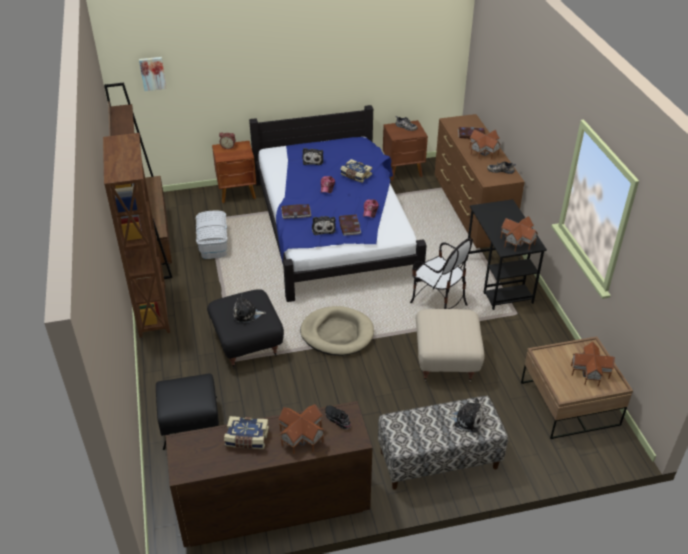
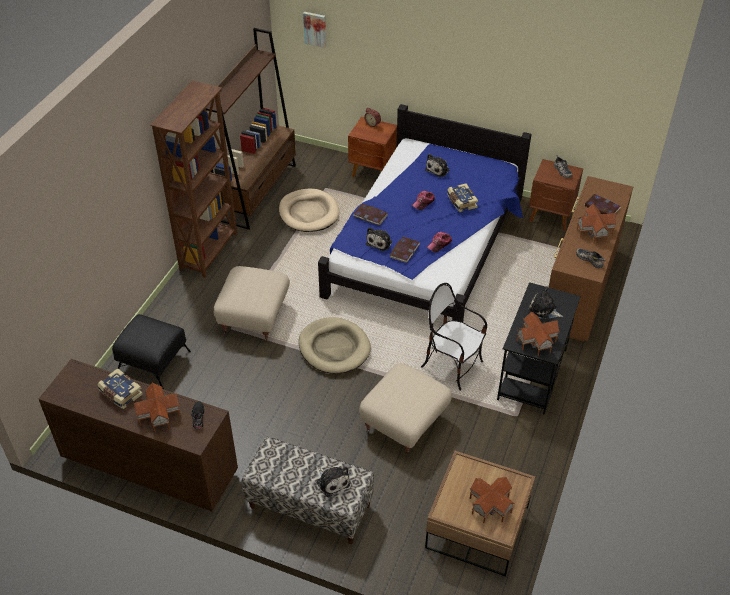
camera: 35 degrees right, 5 degrees up
white storage box [196,211,228,259] -> beige dog bed [279,189,340,232]
black ottoman [207,289,284,368] -> beige ottoman [214,266,290,342]
plush toy [233,292,266,323] -> plush toy moved to [528,286,563,320]
chair [410,238,473,309] -> chair turned 135 degrees clockwise [421,283,487,391]

